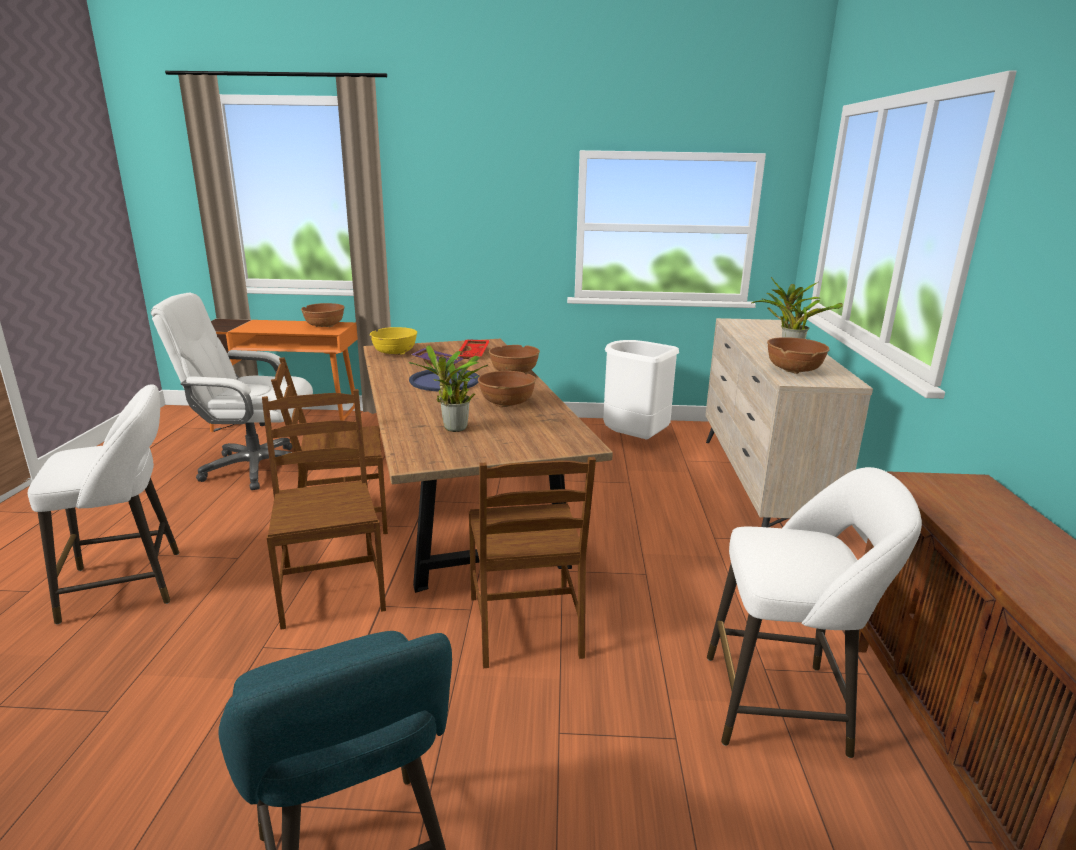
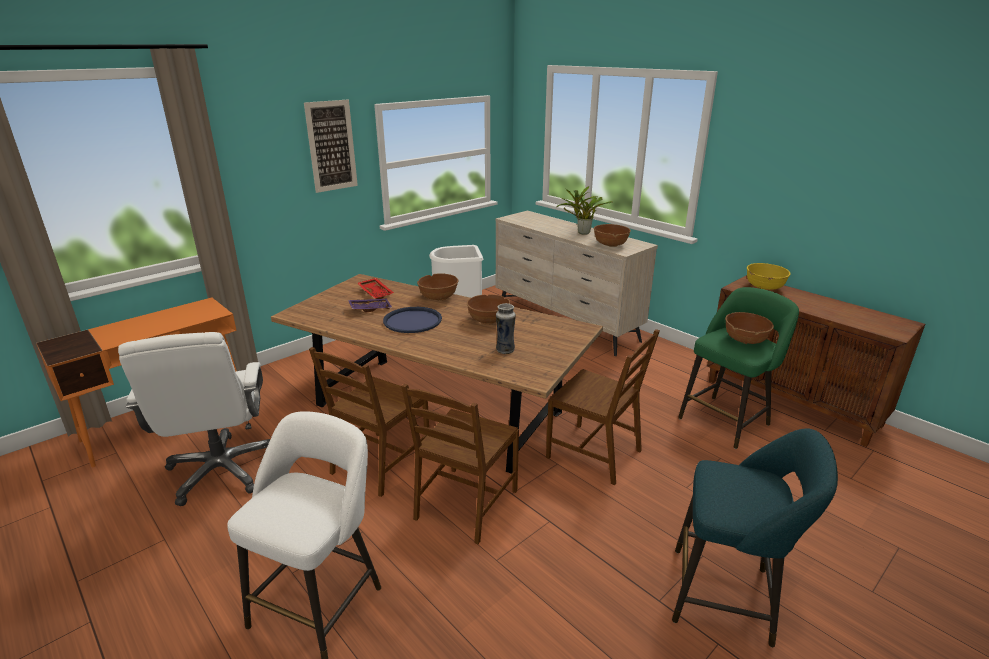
camera: 45 degrees left, 5 degrees up
white office chair [151,293,313,490] -> white office chair turned 60 degrees counterclockwise [118,332,270,506]
brown chair [262,389,386,630] -> brown chair turned 90 degrees counterclockwise [401,384,519,544]
brown bowl [301,303,345,327] -> brown bowl moved to [725,312,774,344]
yellow bowl [370,327,417,355] -> yellow bowl moved to [747,263,791,290]
potted plant [409,345,488,432] -> vase [496,303,516,354]
white stool [707,467,922,758] -> green stool [678,287,799,449]
none -> picture [304,100,358,193]

